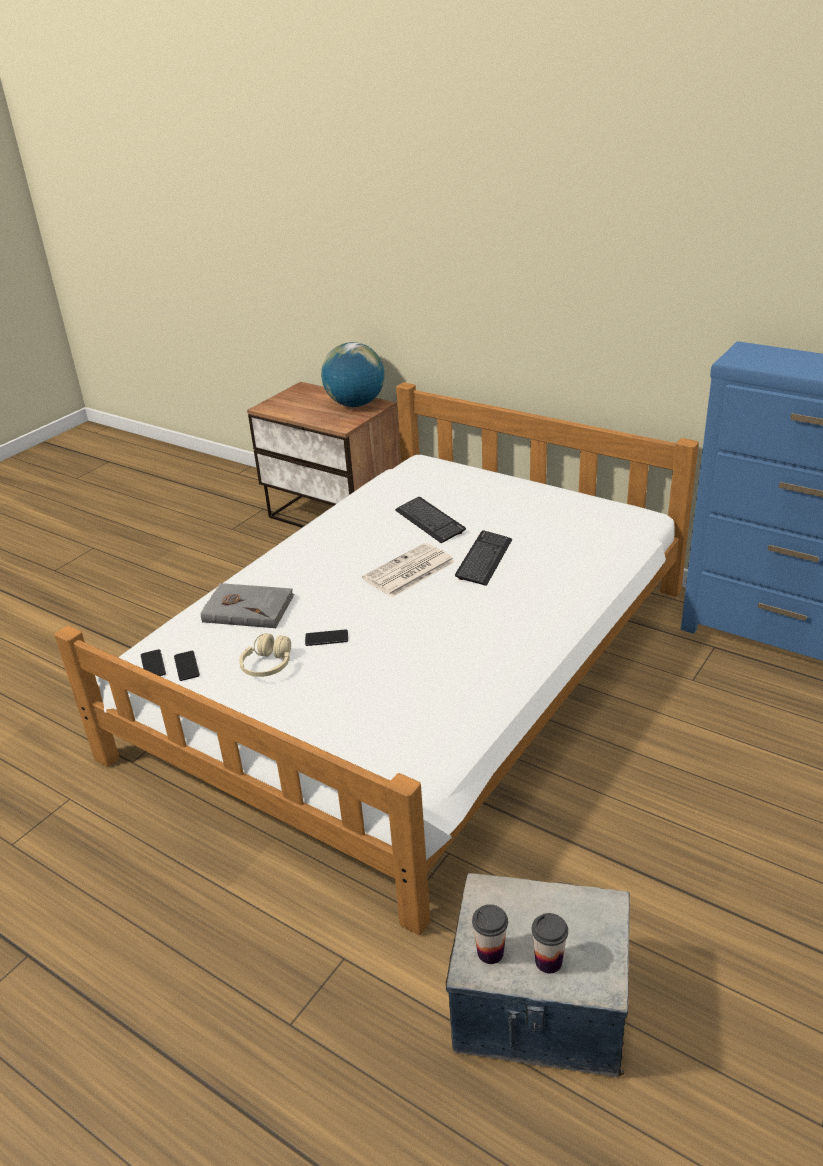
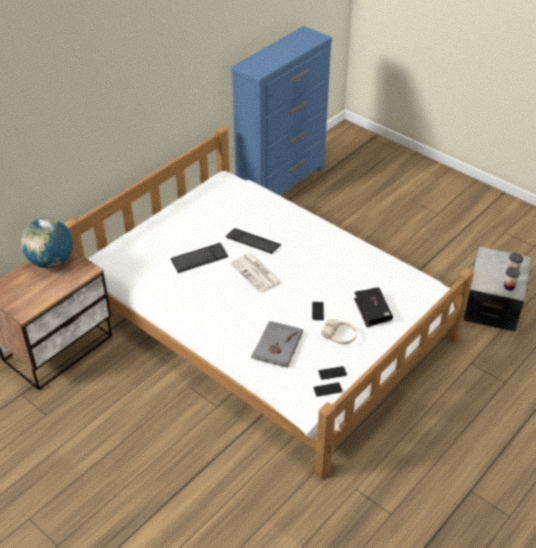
camera: 85 degrees left, 10 degrees up
none -> black book [354,287,393,327]

